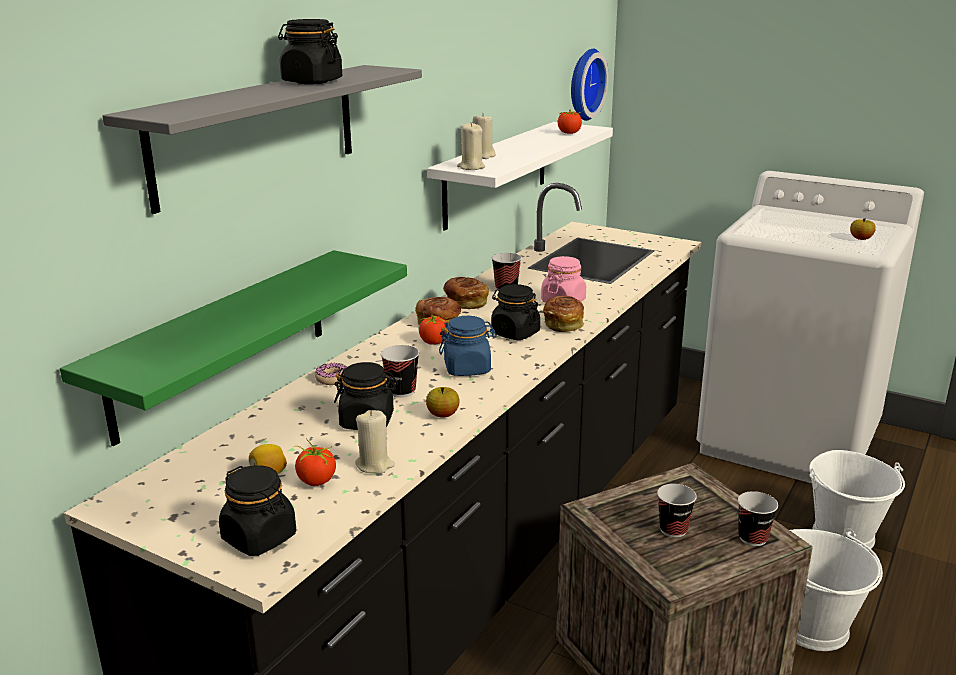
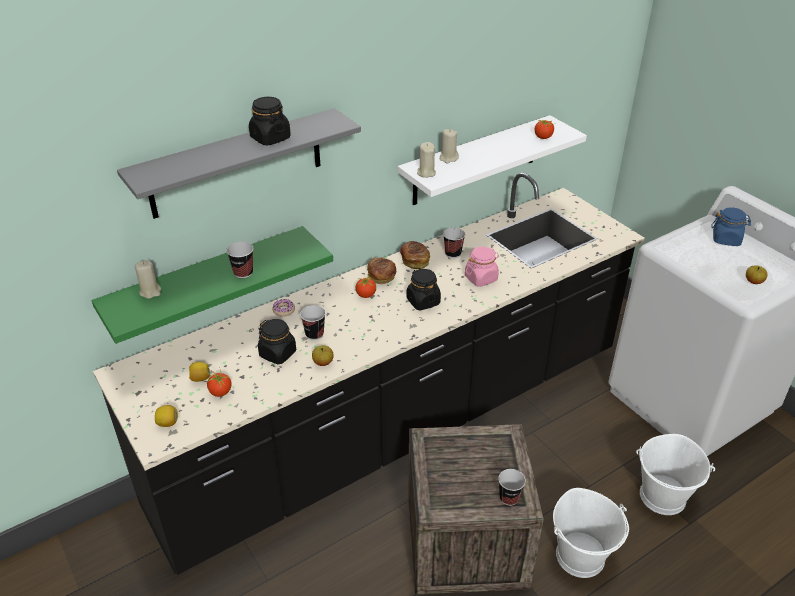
camera: 25 degrees right, 15 degrees up
black jar [219,465,296,556] -> lemon [155,405,178,427]
beige candle [355,410,395,474] -> beige candle moved to [135,260,161,299]
blue jar [439,316,496,376] -> blue jar moved to [711,207,751,246]
bread [543,296,584,332] -> none
wall clock [571,49,609,121] -> none
cup [657,484,697,538] -> cup moved to [226,242,253,278]

